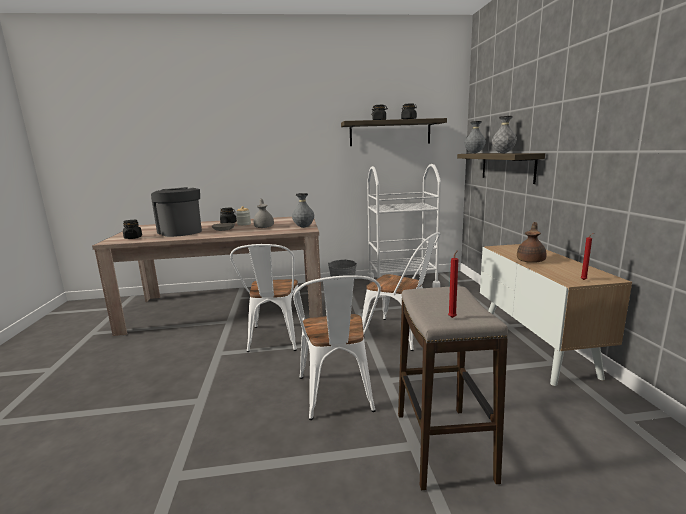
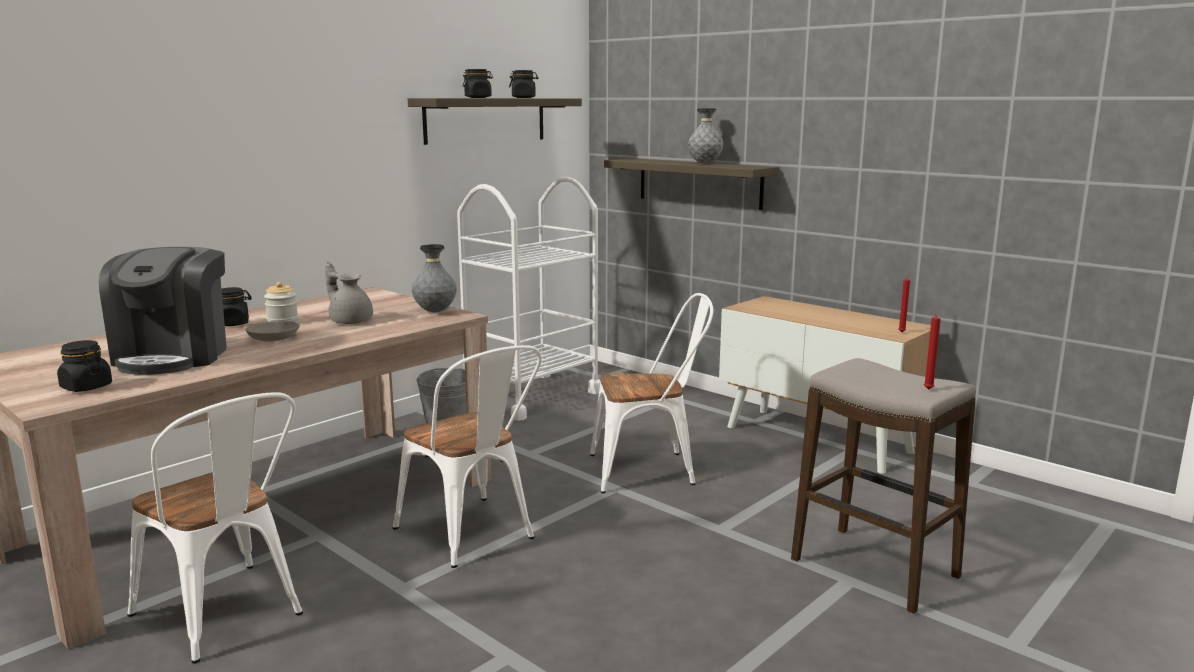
camera: 40 degrees left, 0 degrees up
coffee machine [151,187,202,237] -> coffee machine turned 105 degrees counterclockwise [99,247,227,375]
white chair [293,275,381,420] -> white chair moved to [127,392,303,664]
grey vase [465,121,486,153] -> none
brown teapot [517,222,547,263] -> none

